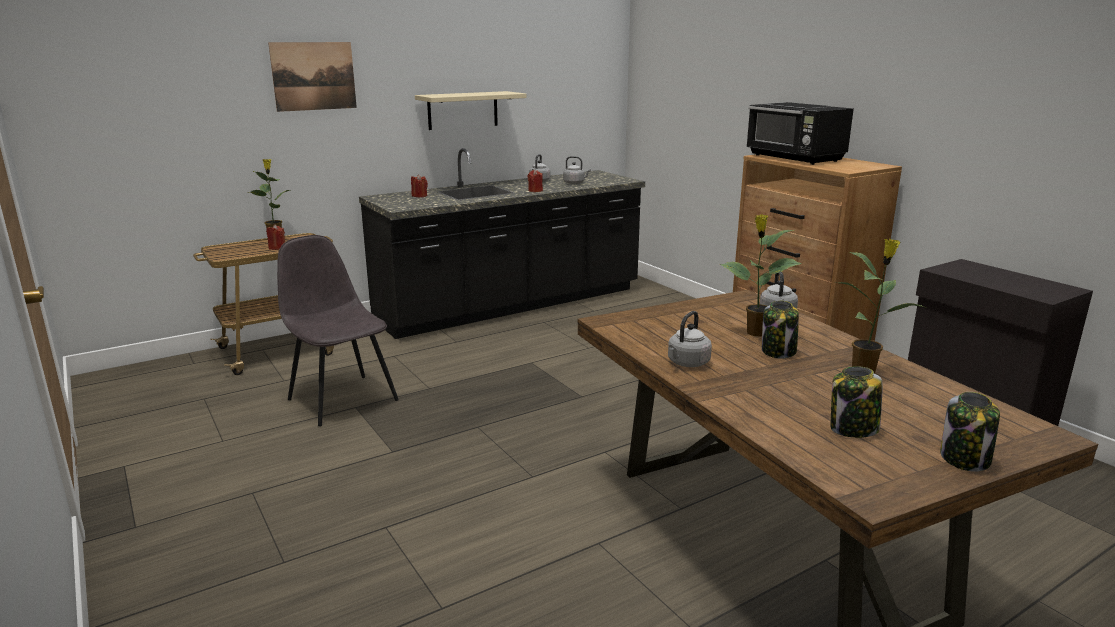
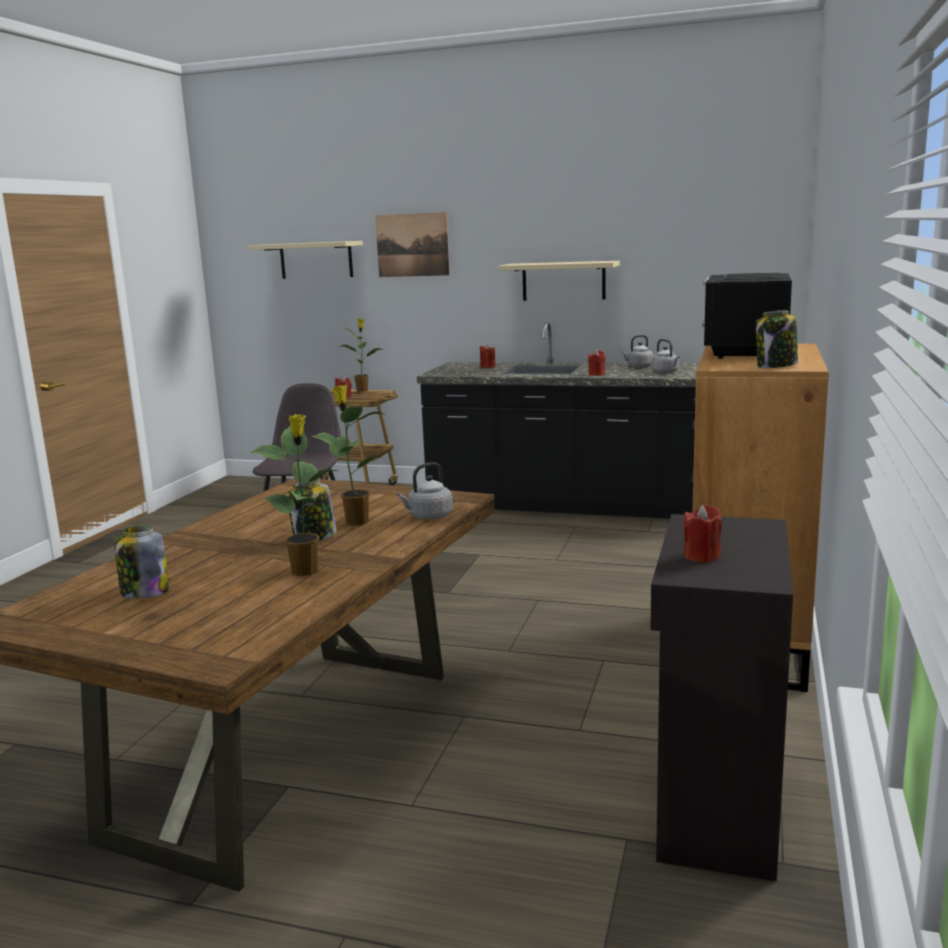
camera: 50 degrees right, 5 degrees down
grey kettle [668,311,712,367] -> none
jar [940,392,1000,472] -> jar moved to [756,310,798,368]
none -> beige shelf [248,241,363,279]
none -> red candle [683,505,722,562]

